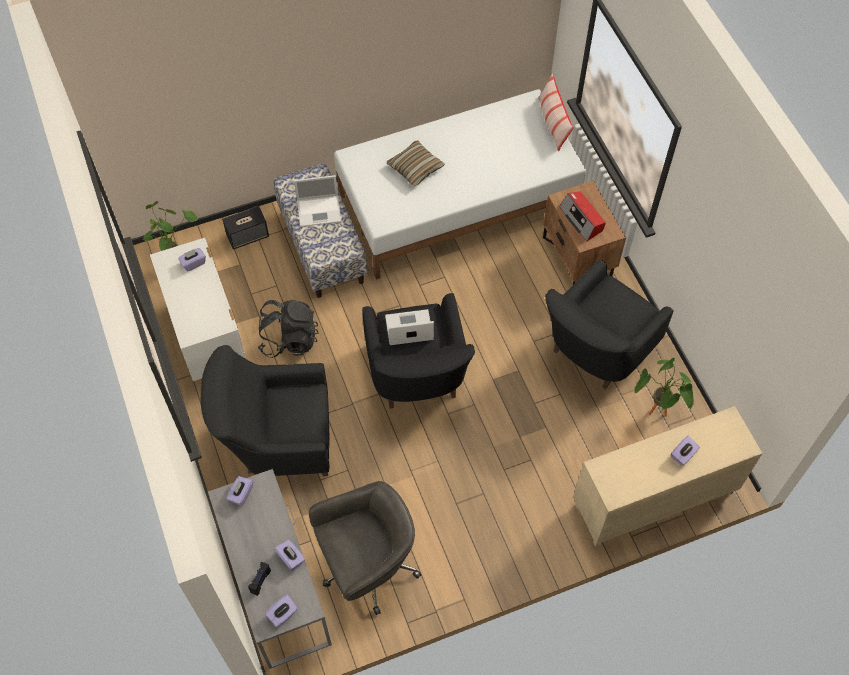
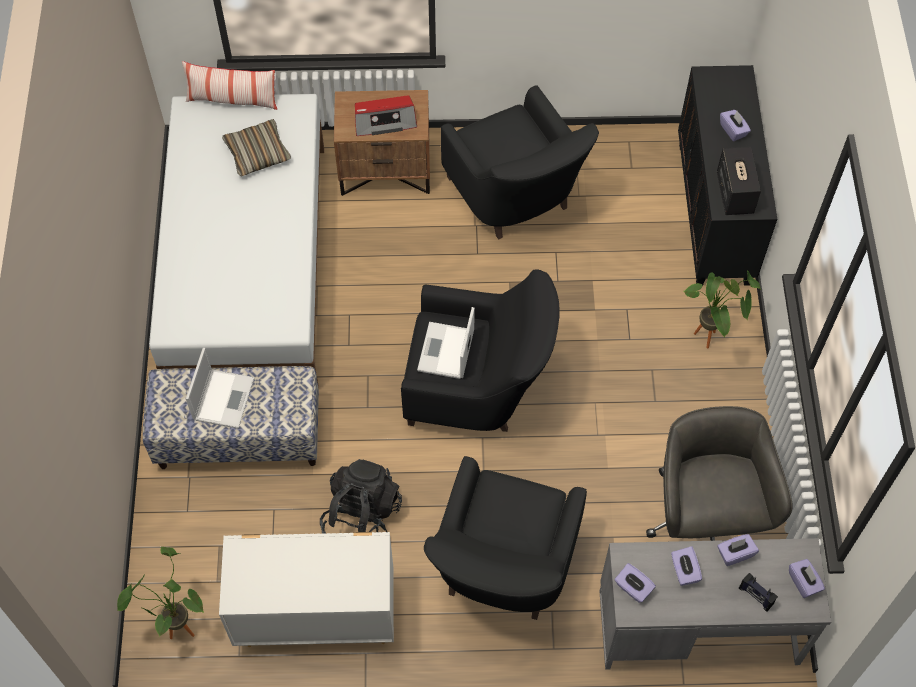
camera: 70 degrees left, 0 degrees up
purple tissue box [178,248,206,272] -> purple tissue box moved to [671,546,702,586]
speaker [222,206,269,250] -> speaker moved to [717,147,761,215]
pillow [387,140,445,186] -> pillow moved to [222,119,291,176]
beige cabinet [573,406,763,547] -> black cabinet [678,65,777,286]
potted plant [634,358,694,416] -> potted plant moved to [684,270,761,349]

